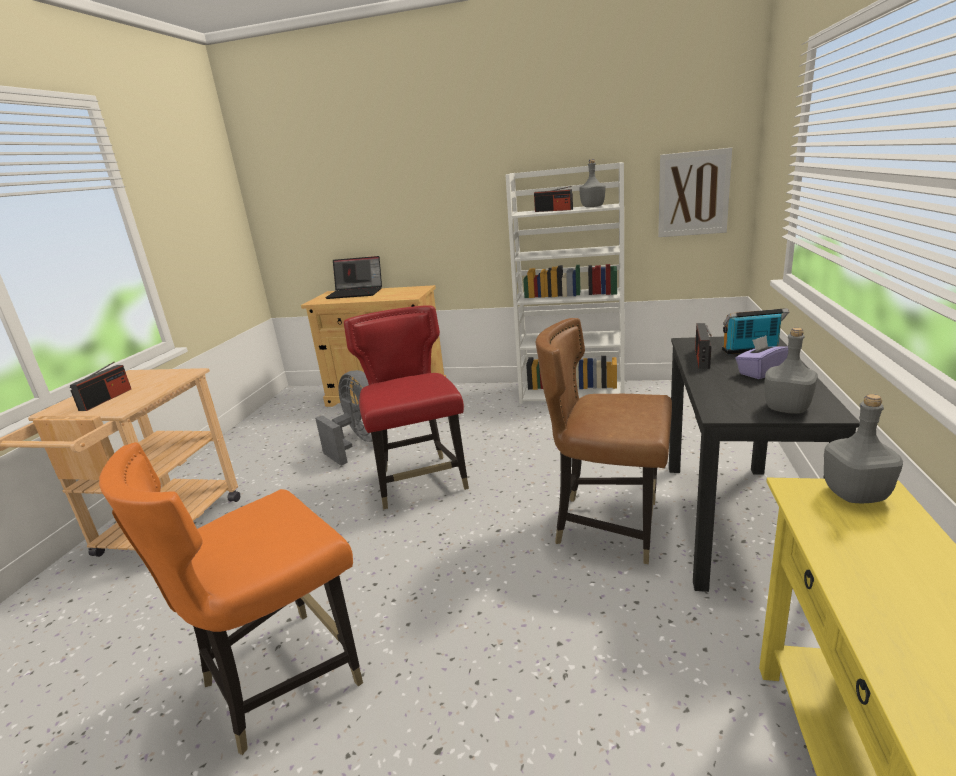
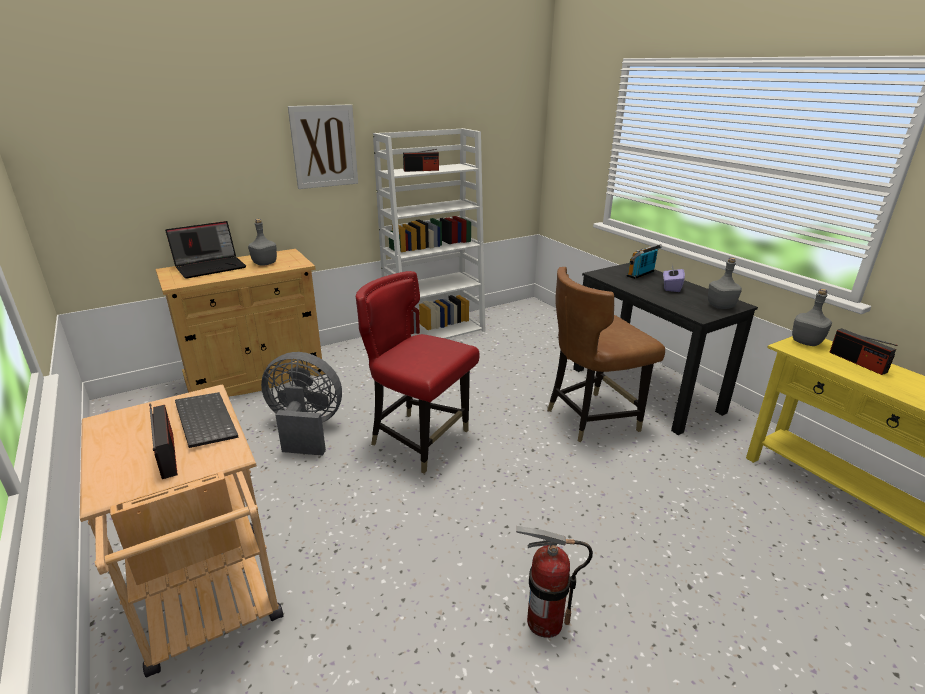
camera: 45 degrees left, 5 degrees up
orange chair [99,442,363,755] -> fire extinguisher [516,526,593,638]
grey bottle [579,159,605,207] -> grey bottle moved to [248,219,277,266]
picture [658,148,732,237] -> picture moved to [288,104,358,189]
radio [695,323,712,369] -> radio moved to [829,328,897,375]
none -> keyboard [175,392,238,448]

